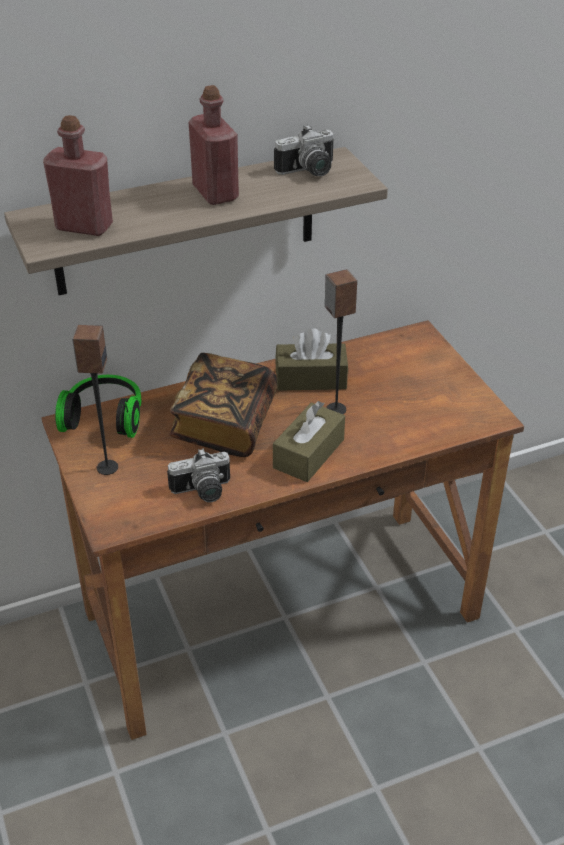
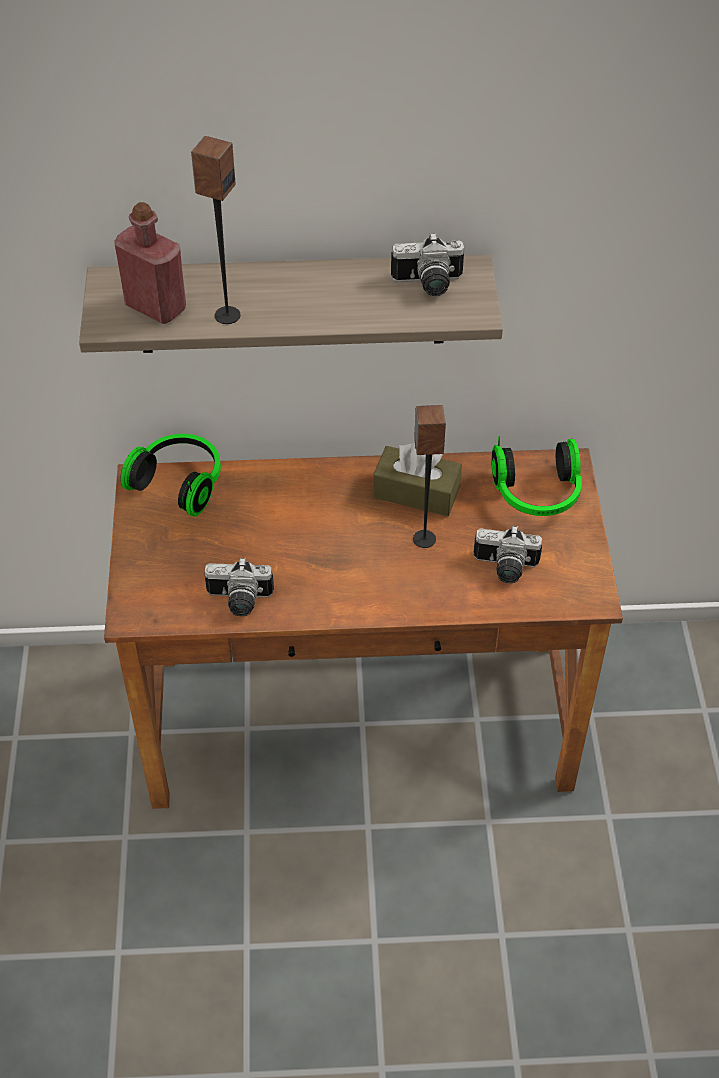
camera: 20 degrees right, 10 degrees up
speaker [72,325,118,475] -> speaker moved to [191,136,241,324]
book [169,353,277,457] -> none
red bottle [189,85,239,205] -> none
brown tissue box [273,401,345,482] -> none
none -> camera [474,525,542,583]
none -> headphones [491,436,582,516]

